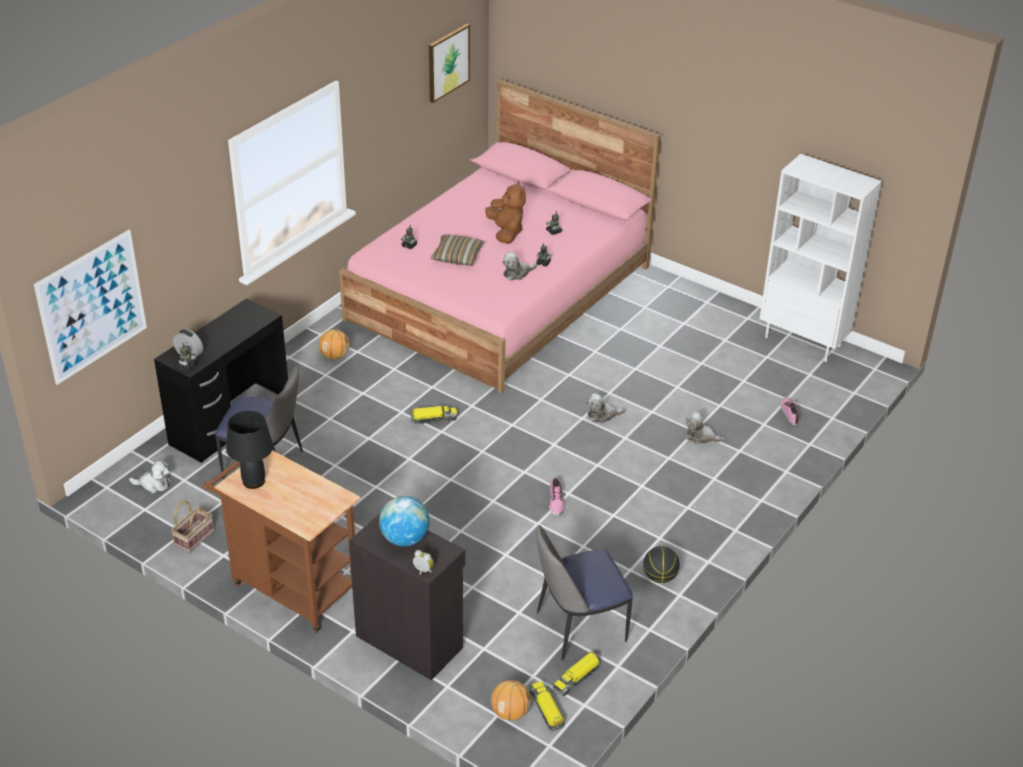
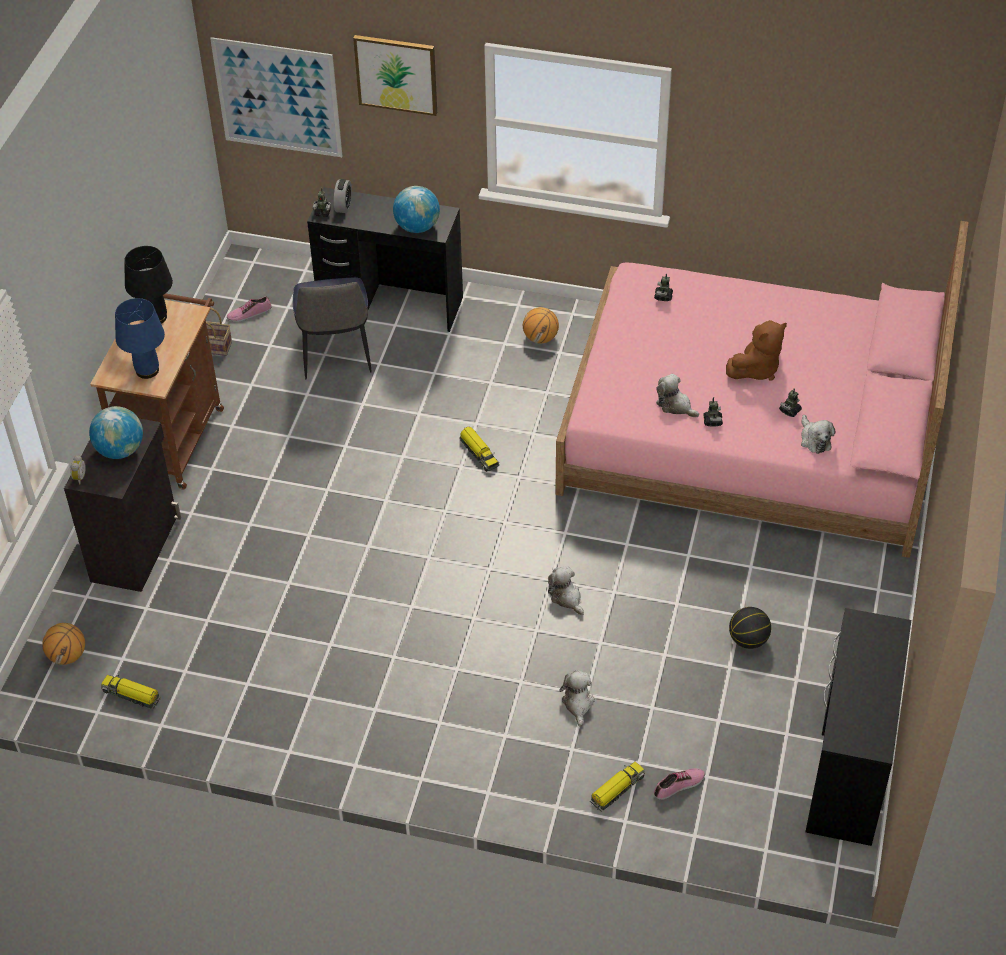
camera: 70 degrees right, 10 degrees up
plush toy [129,460,170,493] -> plush toy moved to [801,415,835,454]
picture [429,24,470,103] -> picture moved to [353,35,437,116]
pillow [431,235,484,266] -> none
toy truck [530,681,565,731] -> toy truck moved to [590,762,645,811]
chair [536,525,633,661] -> none
shoe [549,477,564,515] -> shoe moved to [227,297,272,322]
basketball [643,546,680,583] -> basketball moved to [729,607,771,649]
white bookcase [760,154,882,362] -> black desk [806,608,911,846]
none -> blue table lamp [115,298,165,379]
none -> globe [393,186,440,233]

